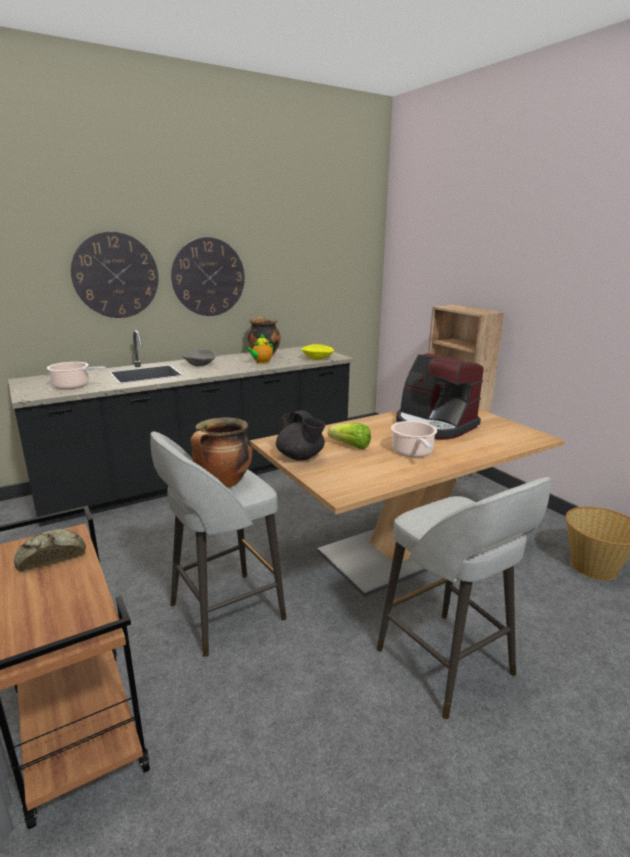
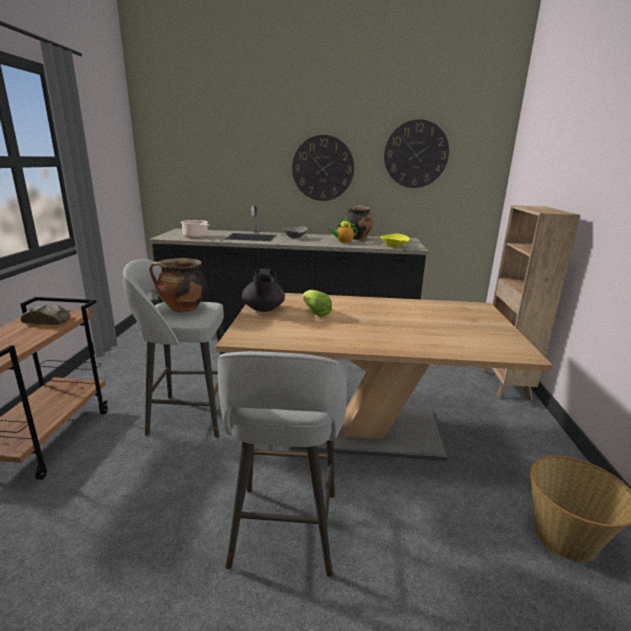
camera: 35 degrees right, 0 degrees up
wall clock [71,232,158,318] -> wall clock moved to [384,119,449,188]
cooking pot [391,421,437,457] -> none
coffee machine [396,353,484,440] -> none

